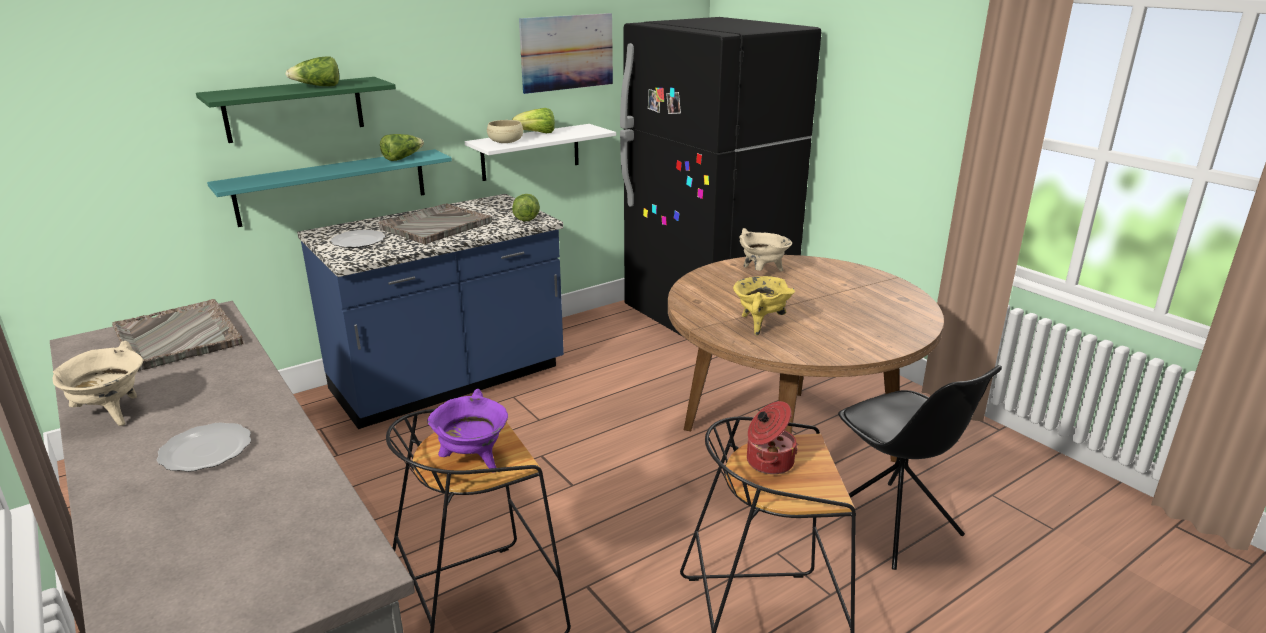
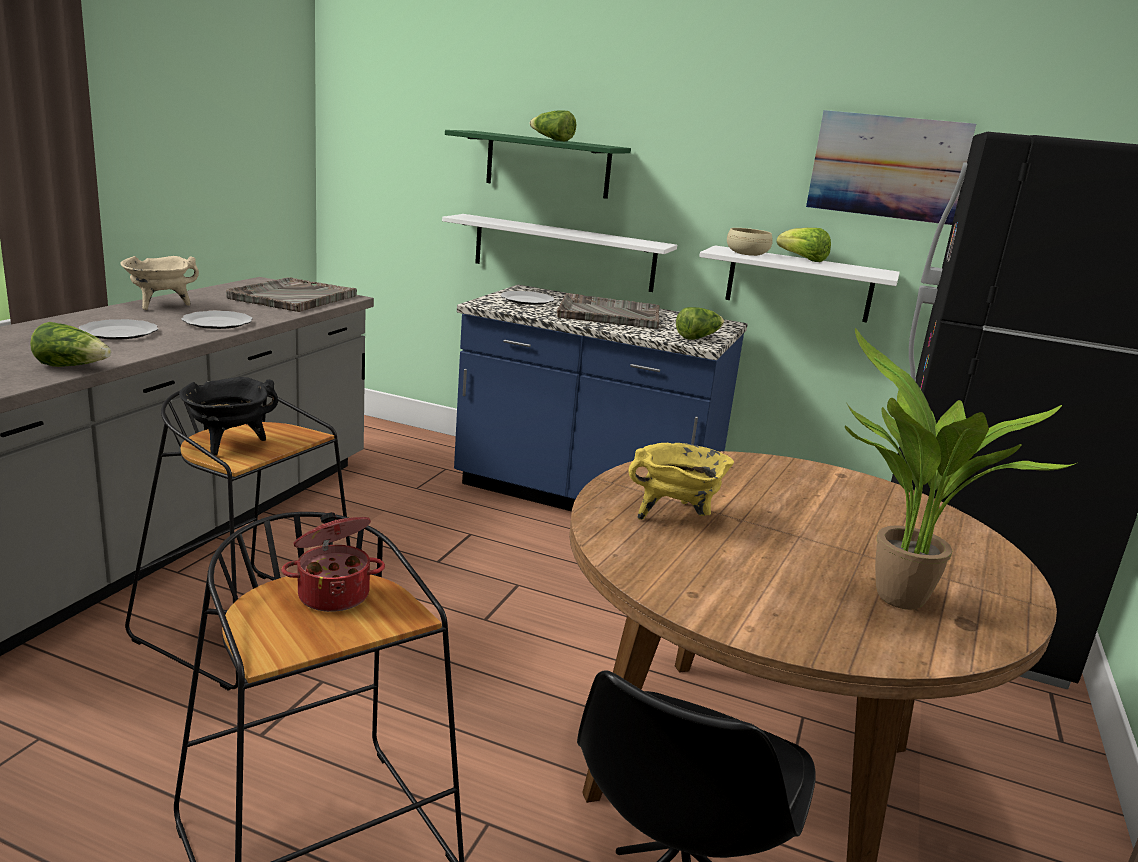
camera: 55 degrees right, 5 degrees down
turquoise shelf [207,149,452,227] -> white shelf [442,214,677,292]
lettuce [380,134,424,161] -> lettuce moved to [30,322,111,367]
purple cooking pot [427,389,508,469] -> black cooking pot [179,377,278,456]
beige cooking pot [739,228,792,272] -> none
none -> plate [182,311,253,329]
none -> potted plant [845,328,1077,610]

